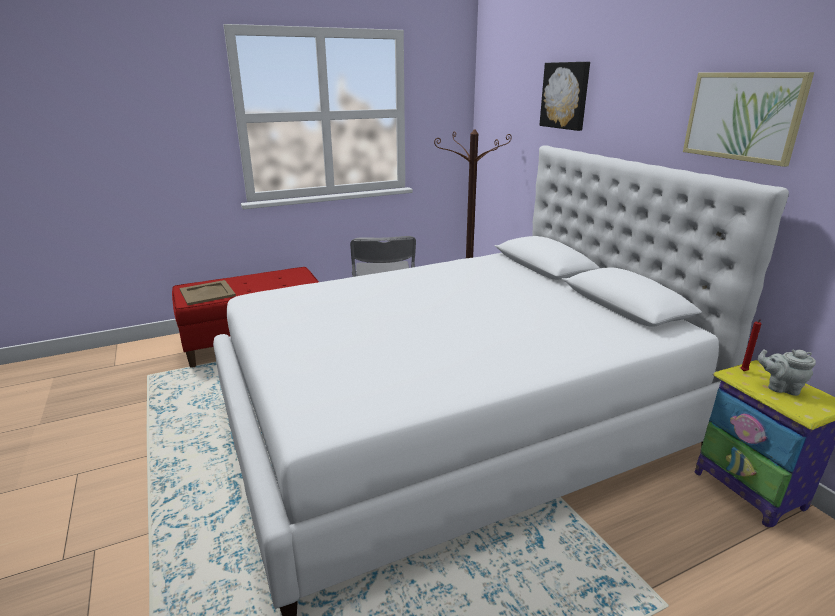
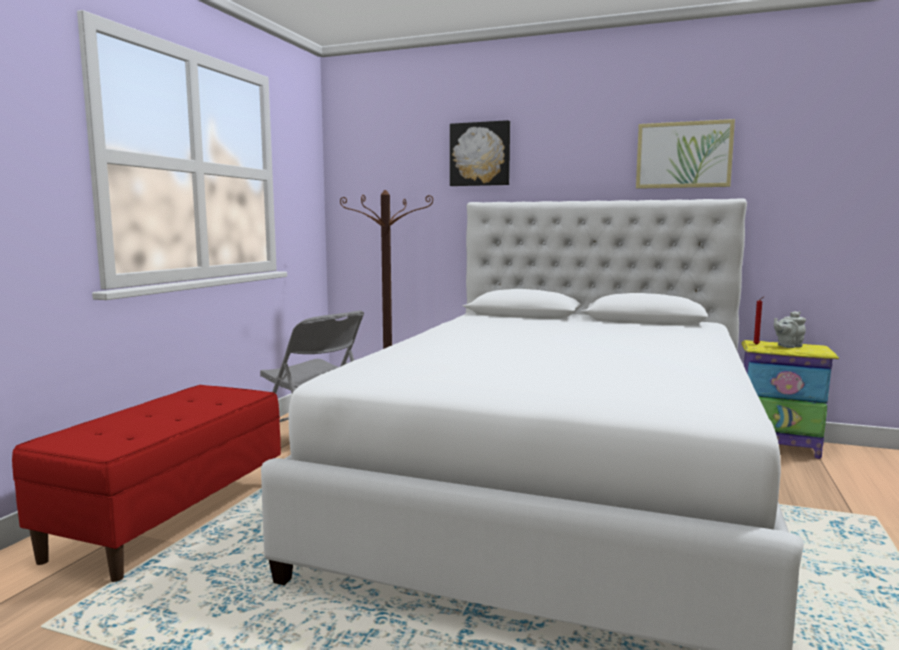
camera: 45 degrees left, 15 degrees down
beige tray [180,280,236,305] -> none

